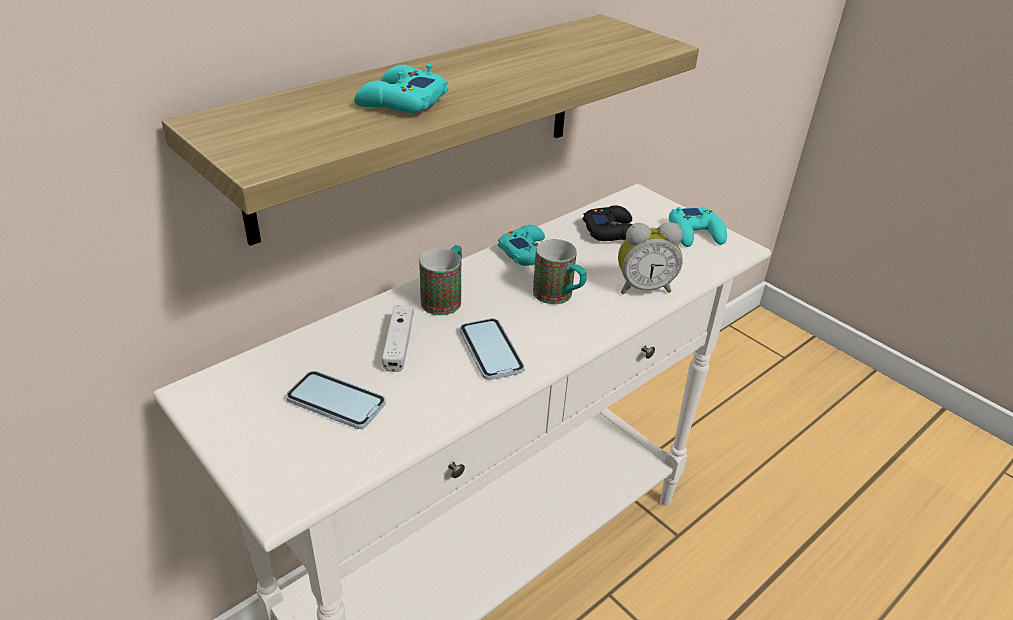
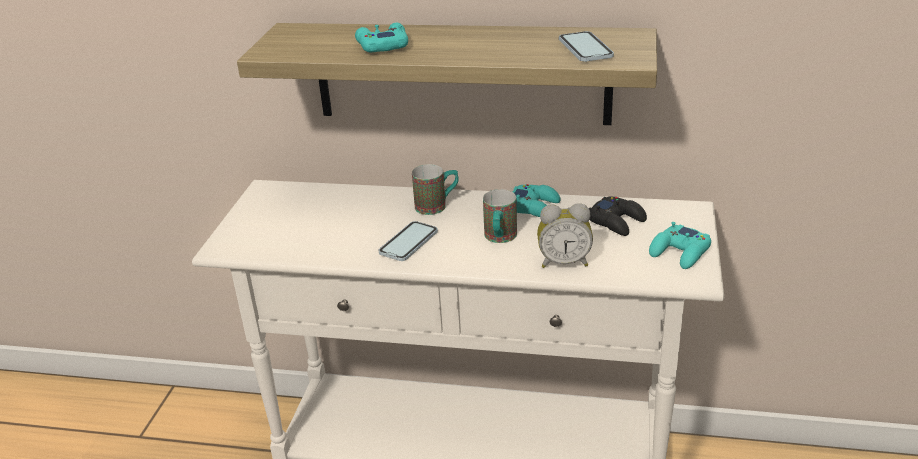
camera: 55 degrees right, 5 degrees down
phone [286,371,386,429] -> phone moved to [559,31,614,62]
white game controller [382,305,414,372] -> none
alarm clock [618,222,683,294] -> alarm clock turned 45 degrees counterclockwise [537,203,593,268]

